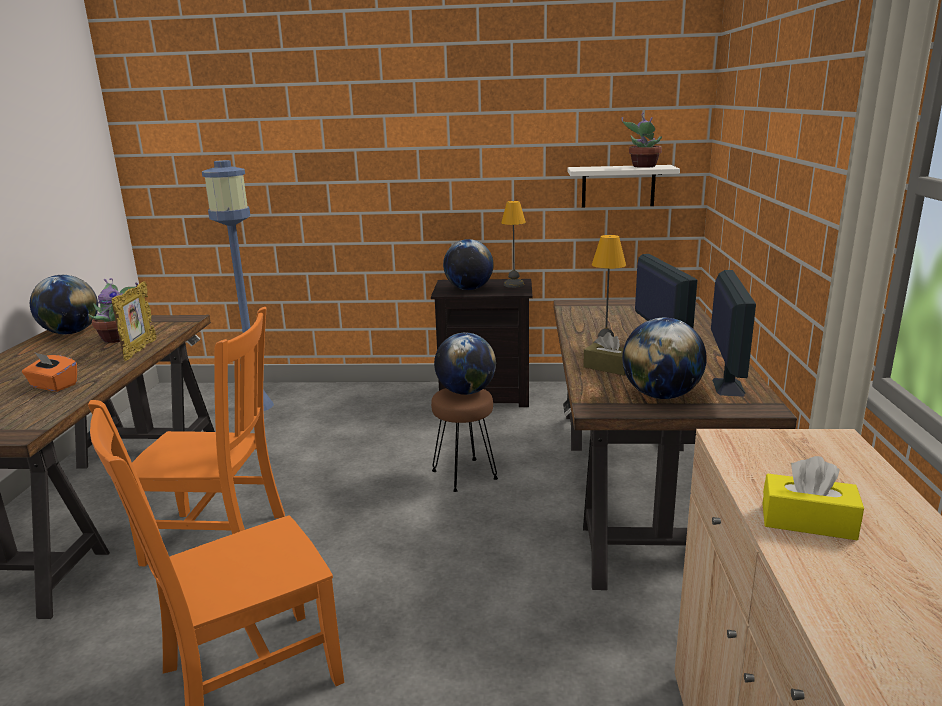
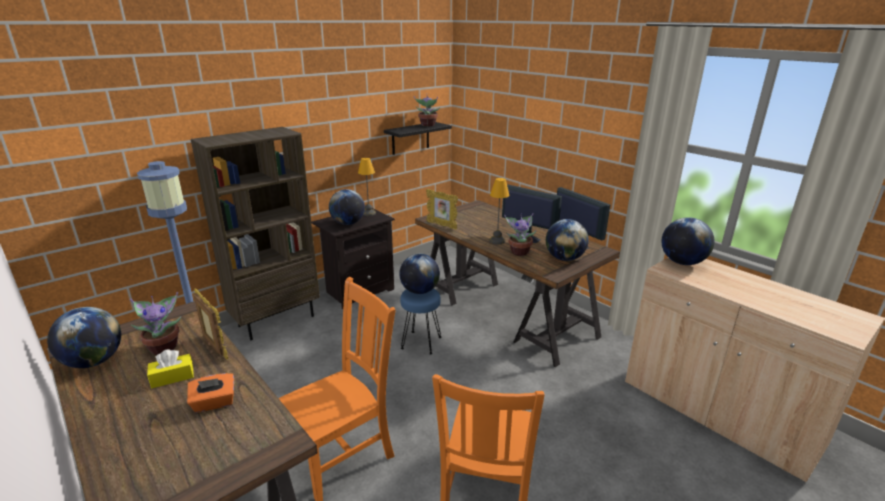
camera: 45 degrees left, 5 degrees up
brown stool [431,388,498,492] -> blue stool [400,288,441,355]
white shelf [568,165,680,208] -> black shelf [384,122,452,155]
brown tissue box [583,332,626,375] -> potted plant [504,213,536,256]
yellow tissue box [762,456,864,540] -> yellow tissue box moved to [147,349,194,388]
none -> brown bookcase [191,127,320,340]
none -> picture frame [426,189,458,230]
none -> globe [661,217,715,265]

